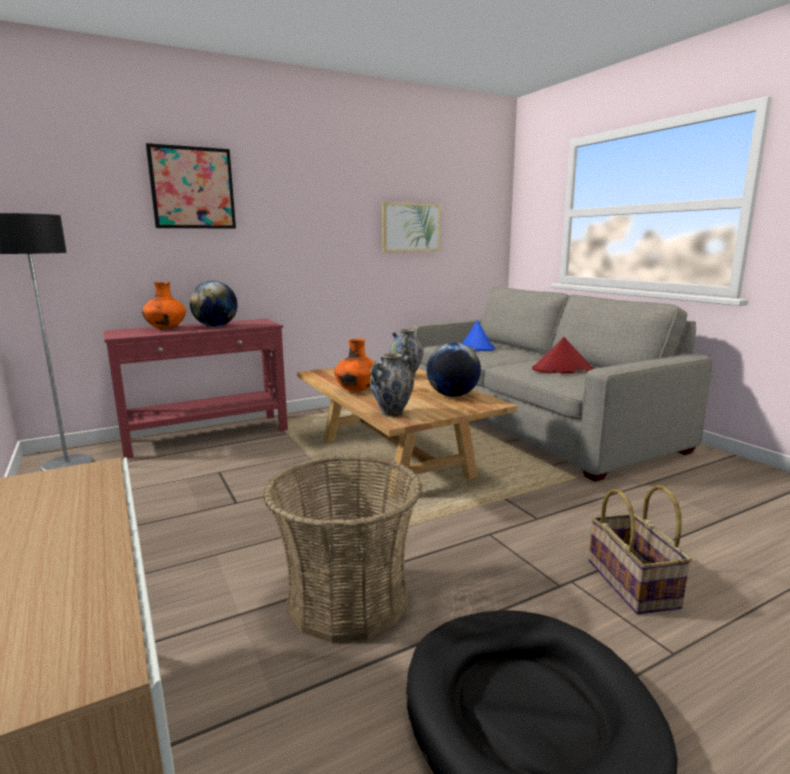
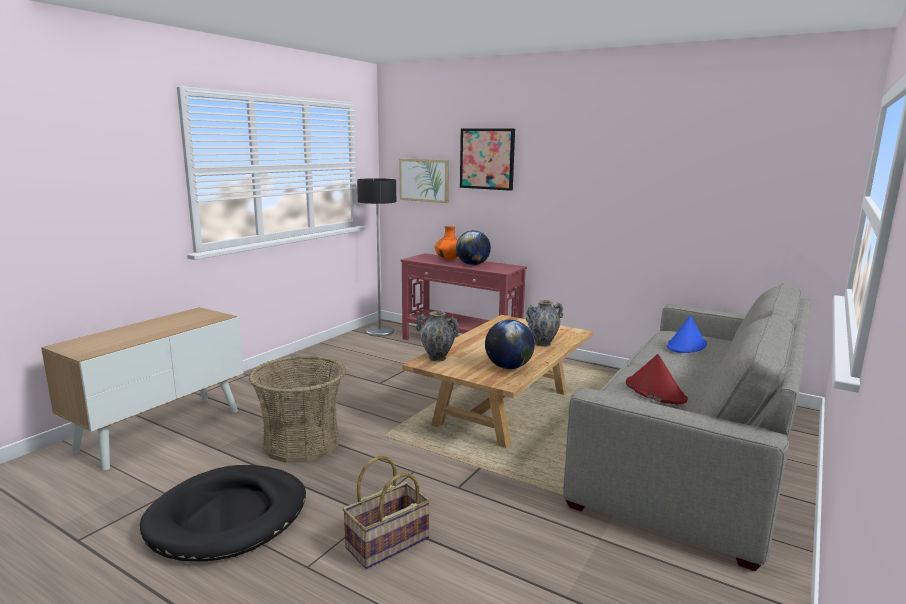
camera: 60 degrees right, 0 degrees up
orange vase [334,339,374,392] -> none
picture [382,202,441,252] -> picture moved to [399,159,449,203]

